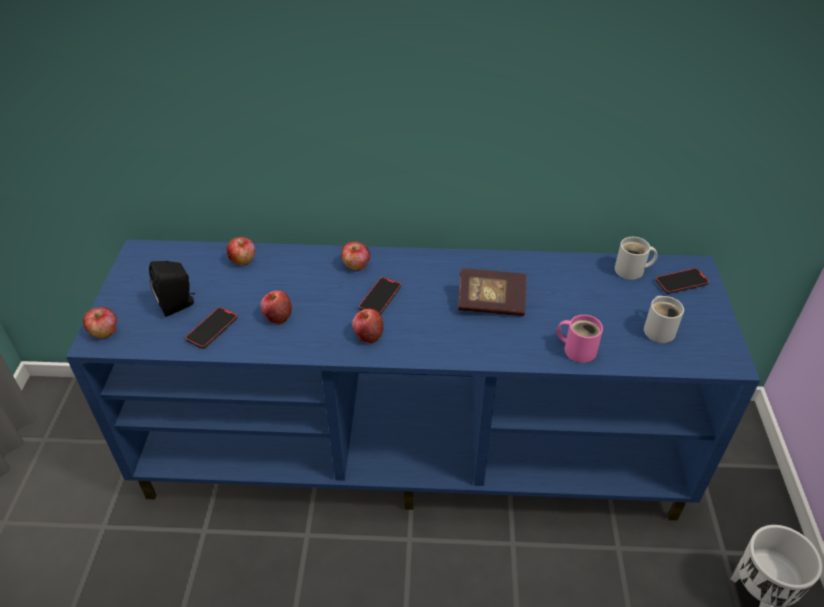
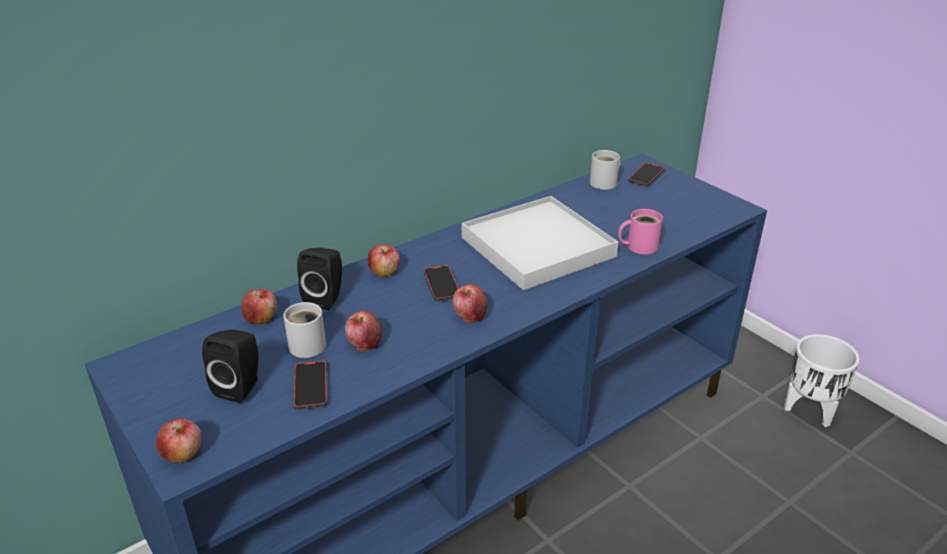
camera: 40 degrees left, 10 degrees down
book [458,268,527,316] -> white tray [462,196,618,290]
white mug [644,296,684,343] -> white mug moved to [283,302,326,358]
none -> black speaker [297,248,342,310]

